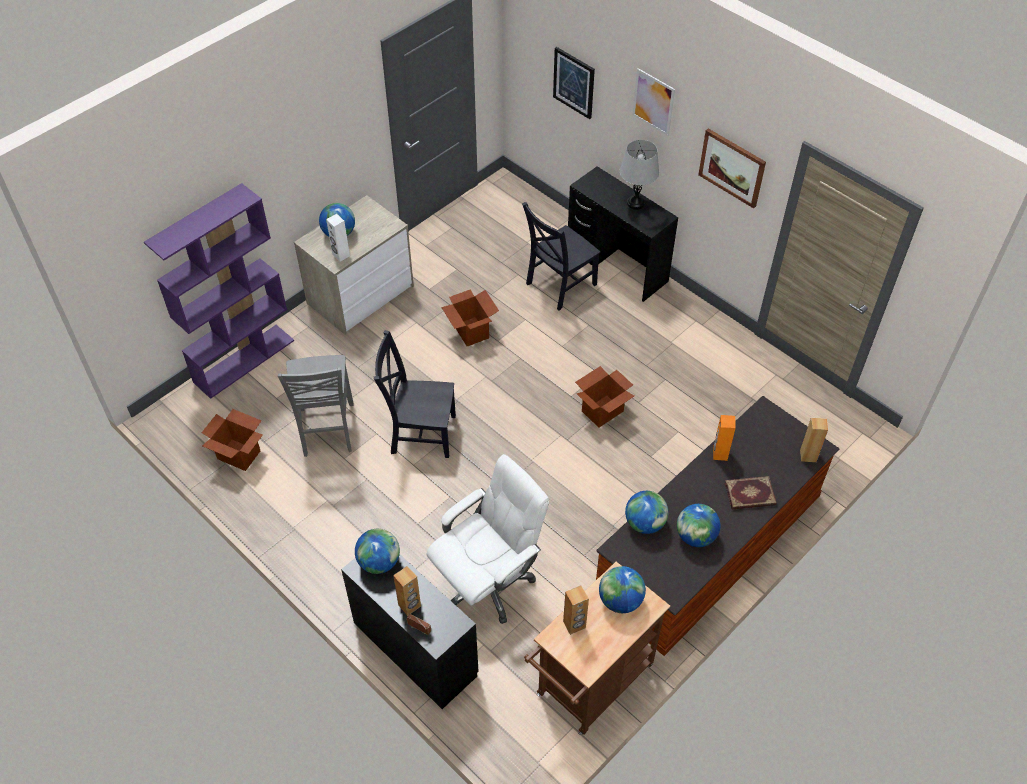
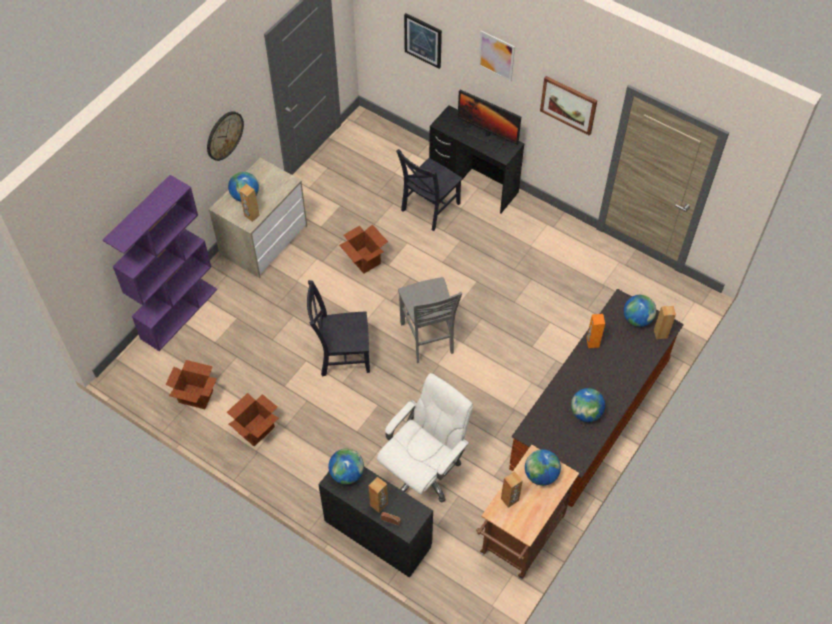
camera: 10 degrees left, 5 degrees up
grey chair [278,355,354,457] -> grey chair moved to [398,277,462,363]
white speaker [326,214,350,262] -> brown speaker [239,184,260,222]
cardboard box [575,366,634,428] -> cardboard box moved to [227,393,279,446]
grey table lamp [620,140,659,210] -> monitor [458,90,521,149]
globe [625,491,669,534] -> globe moved to [624,295,656,327]
book [724,476,777,510] -> none
none -> wall clock [207,111,244,161]

